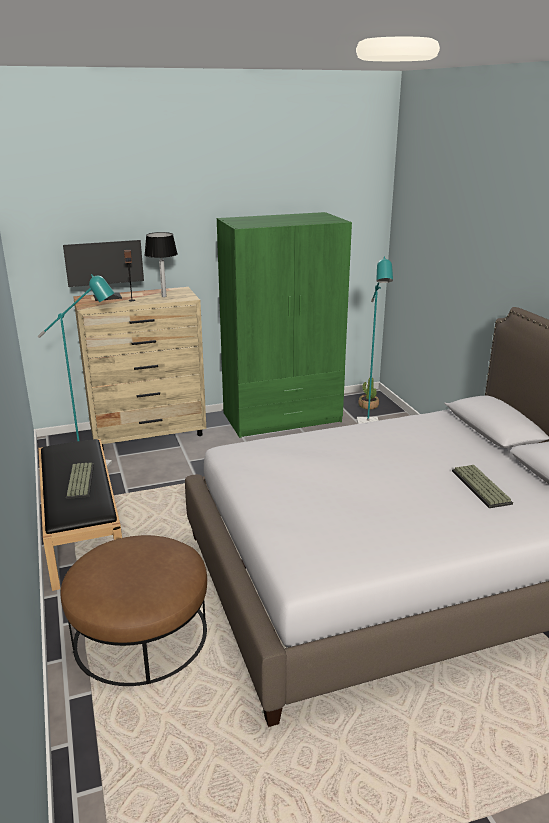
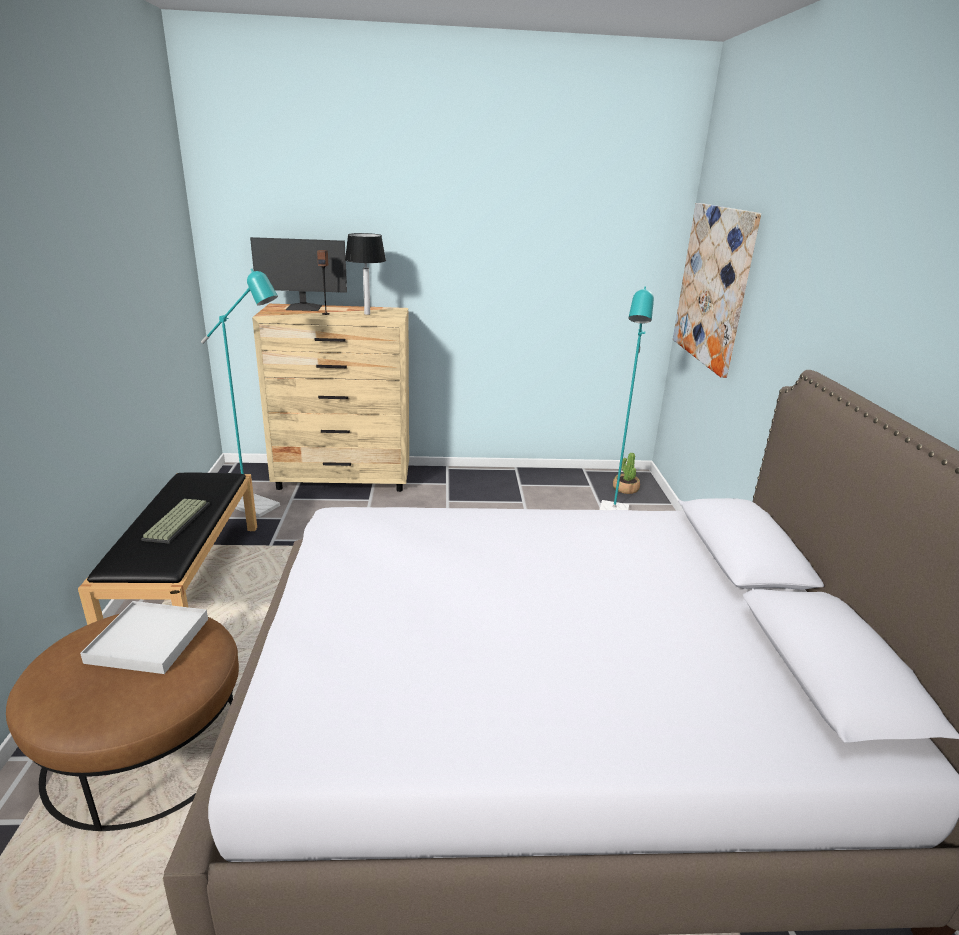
camera: 15 degrees right, 0 degrees up
green wardrobe [217,212,352,438] -> none
keyboard [452,465,513,508] -> none
none -> white tray [80,601,208,674]
none -> picture [673,203,761,378]

